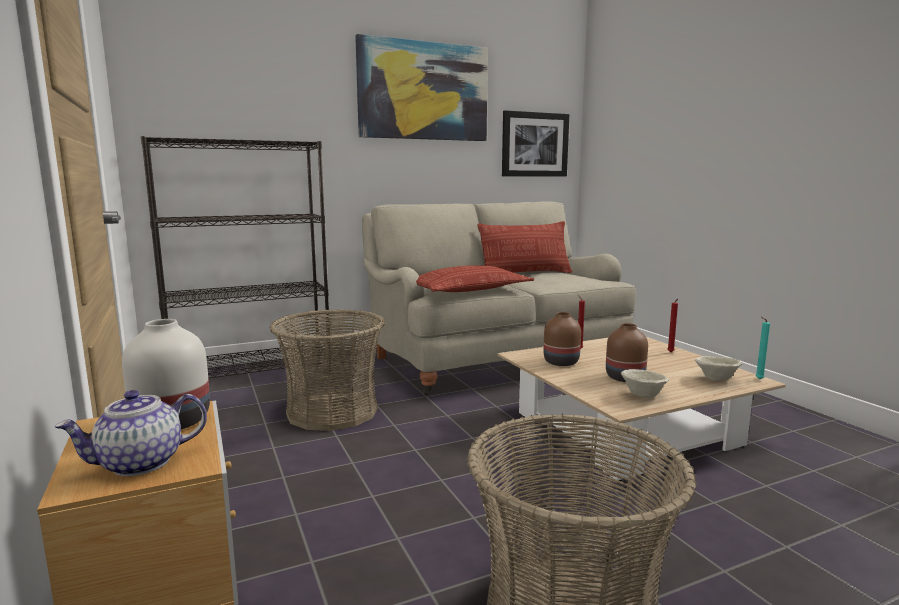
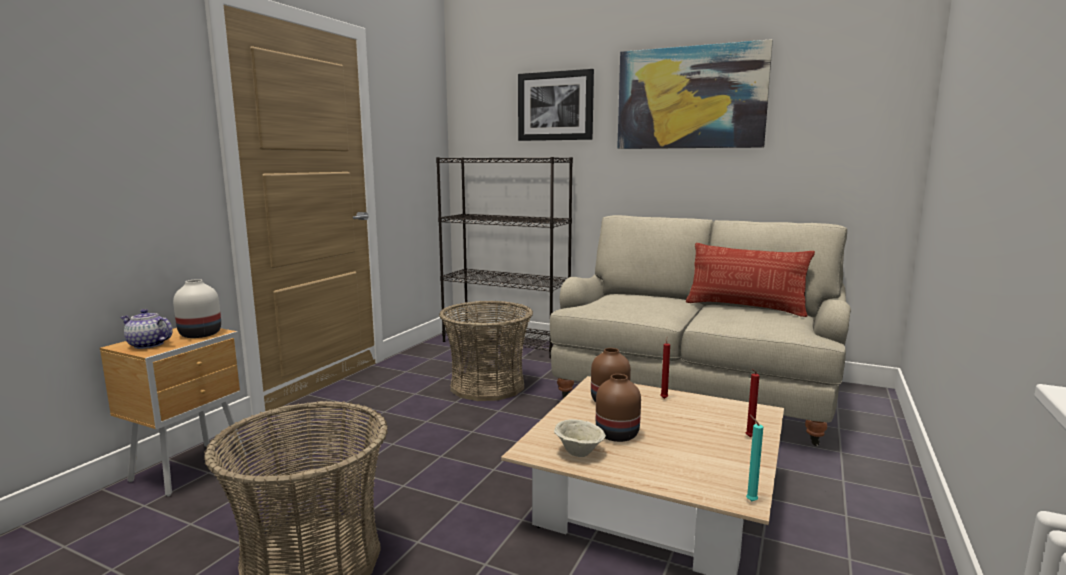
camera: 50 degrees right, 0 degrees up
pillow [416,265,534,292] -> none
picture [502,110,569,177] -> picture moved to [518,69,594,141]
beige bowl [695,356,742,381] -> none

